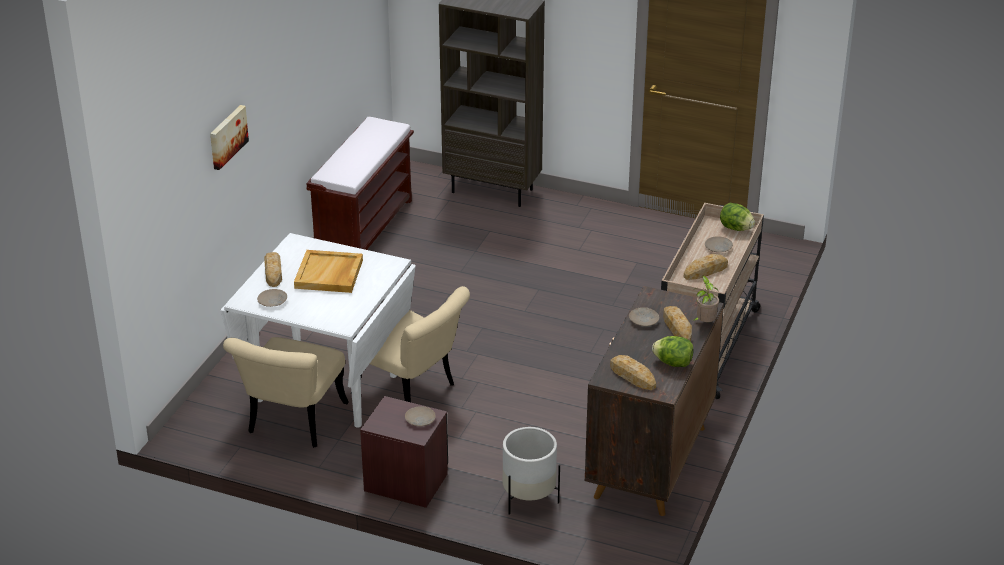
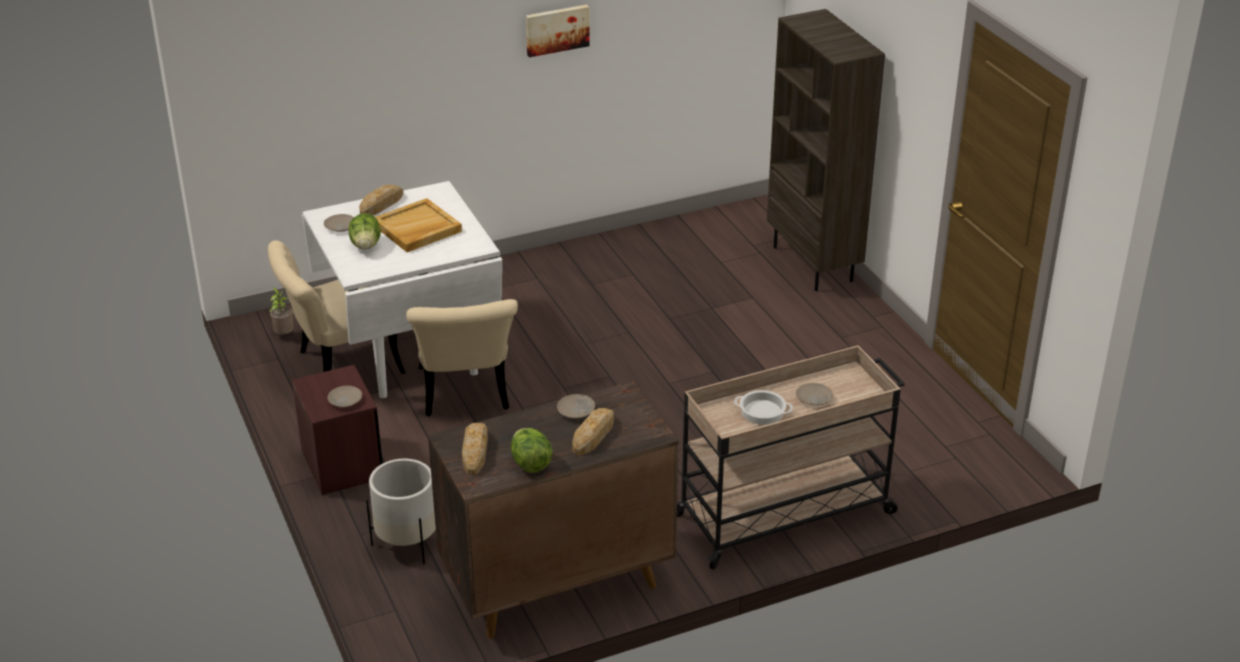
camera: 45 degrees right, 0 degrees up
picture [210,105,249,170] -> picture moved to [526,5,590,57]
brown bench [306,117,414,250] -> none
bread [684,254,728,280] -> cooking pot [734,390,793,425]
potted plant [693,275,719,322] -> potted plant moved to [269,287,294,334]
lettuce [720,203,755,231] -> lettuce moved to [348,213,381,250]

